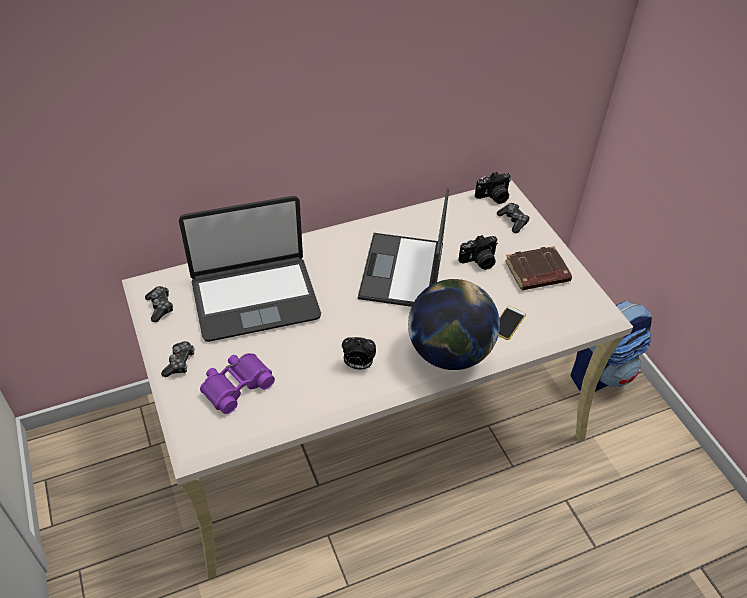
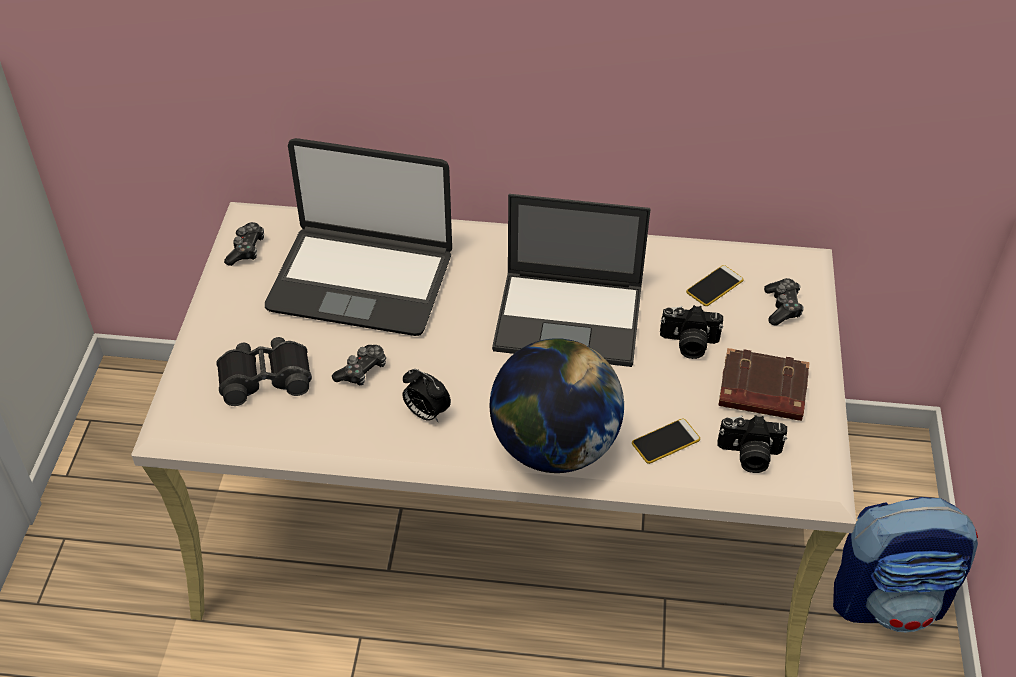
camera: 30 degrees right, 0 degrees up
game controller [161,341,194,377] -> game controller moved to [332,345,386,386]
purple binoculars [200,353,275,414] -> black binoculars [216,337,312,406]
laptop [358,188,449,307] -> laptop turned 120 degrees counterclockwise [492,194,651,367]
camera [475,172,511,204] -> camera moved to [717,415,787,473]
none -> phone [686,265,744,306]

